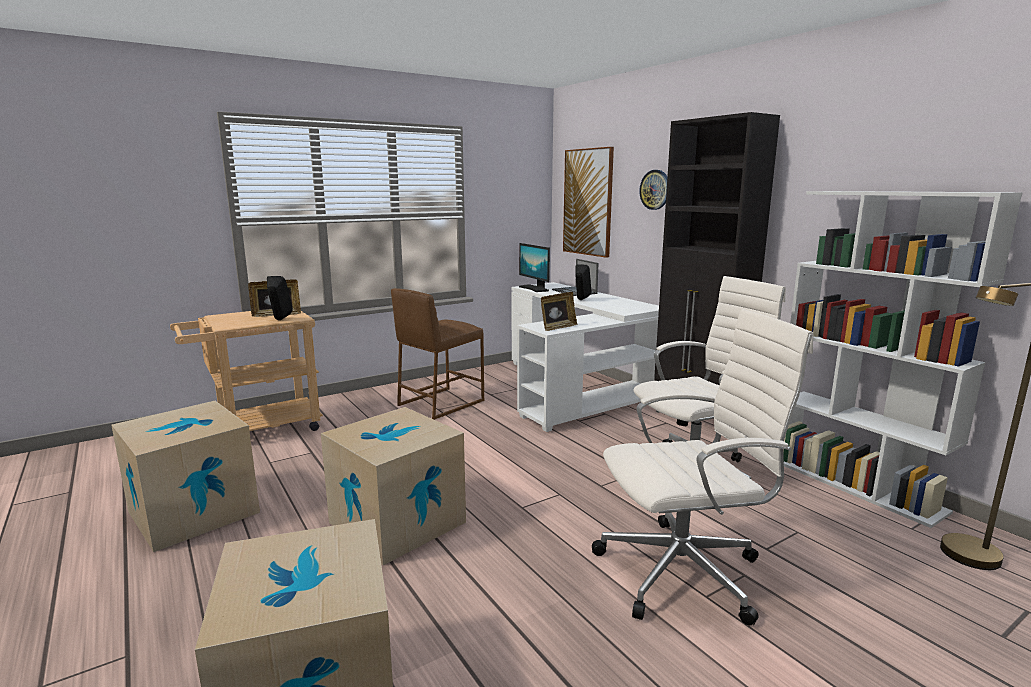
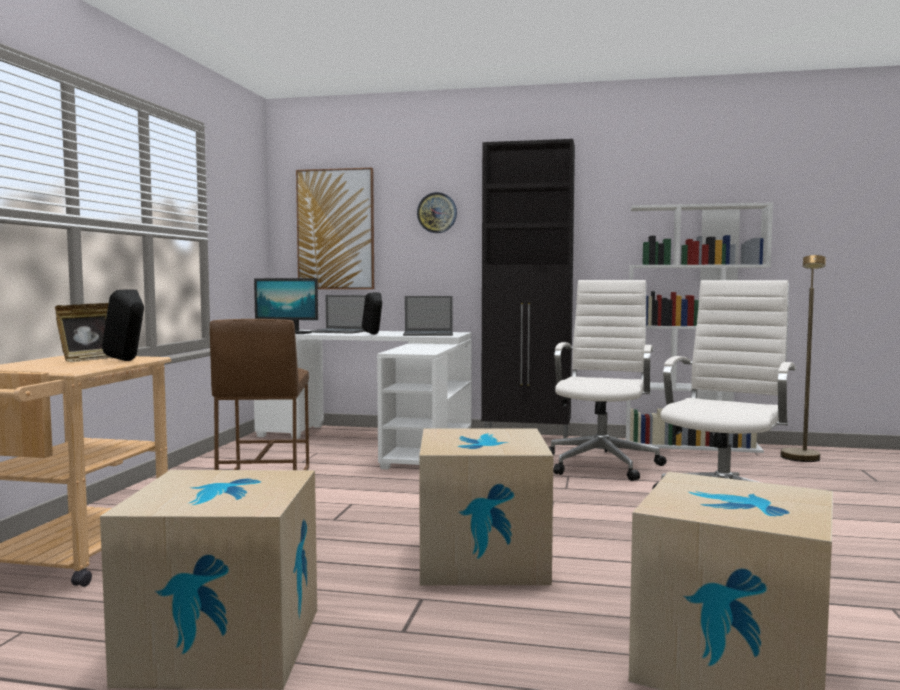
camera: 45 degrees left, 10 degrees down
picture frame [541,292,578,331] -> none
none -> laptop [403,296,453,336]

